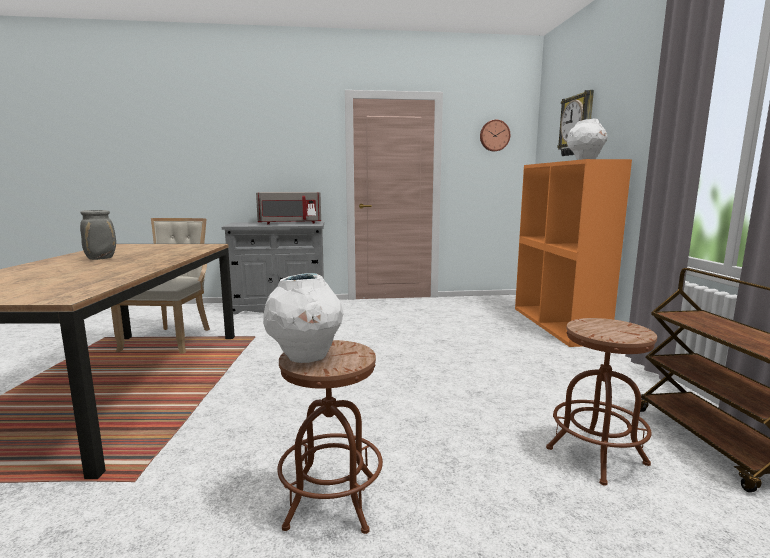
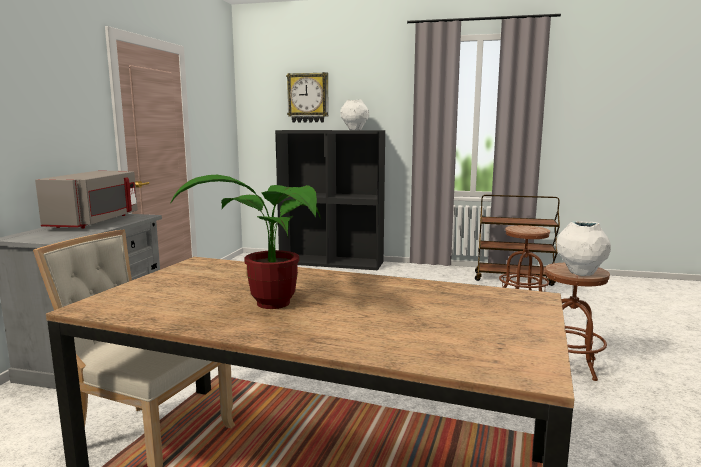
camera: 70 degrees left, 0 degrees up
grey vase [80,210,116,260] -> potted plant [170,175,320,309]
wall clock [480,120,510,151] -> none
orange bookcase [515,159,632,347] -> black bookcase [275,130,385,270]

